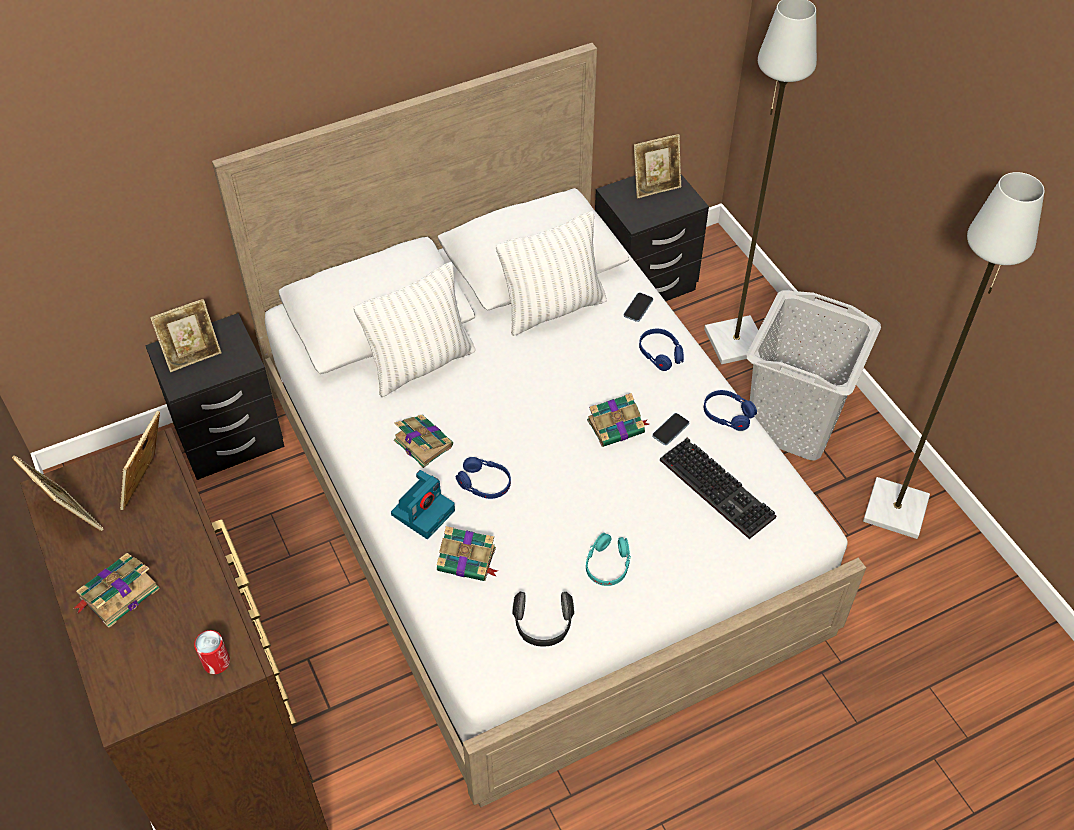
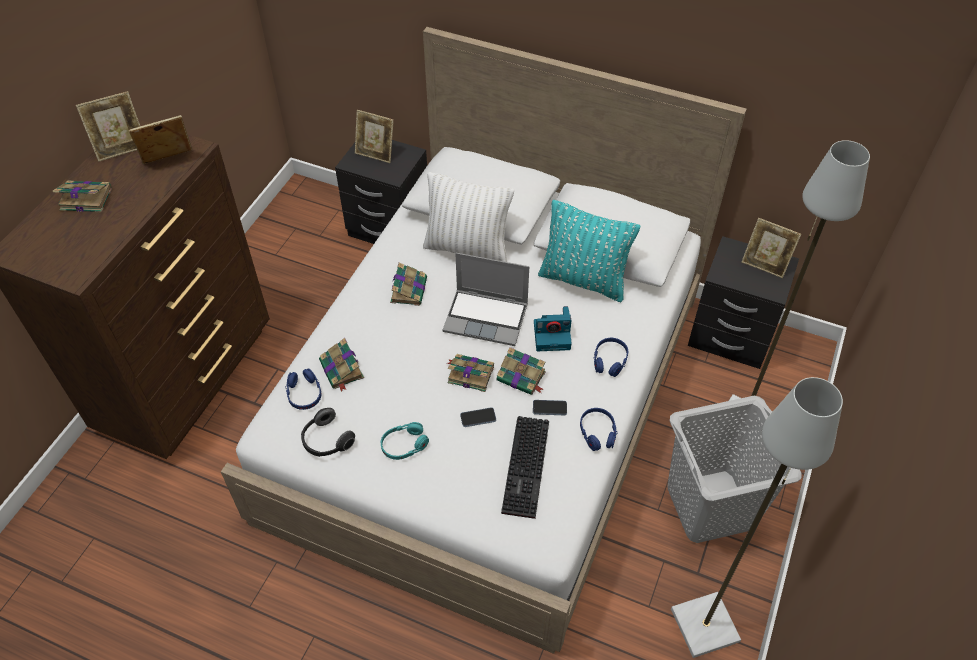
camera: 50 degrees right, 0 degrees up
picture frame [12,456,104,531] -> picture frame turned 60 degrees clockwise [76,91,140,162]
can [194,630,230,674] -> none
camera [391,470,455,539] -> camera moved to [534,306,572,351]
blue headphones [456,457,511,499] -> blue headphones moved to [285,368,322,410]
white pillow [496,211,607,336] -> turquoise pillow [538,200,640,302]
phone [624,293,653,322] -> phone moved to [460,407,496,427]
none -> laptop [443,253,529,346]
none -> book [447,354,494,392]

